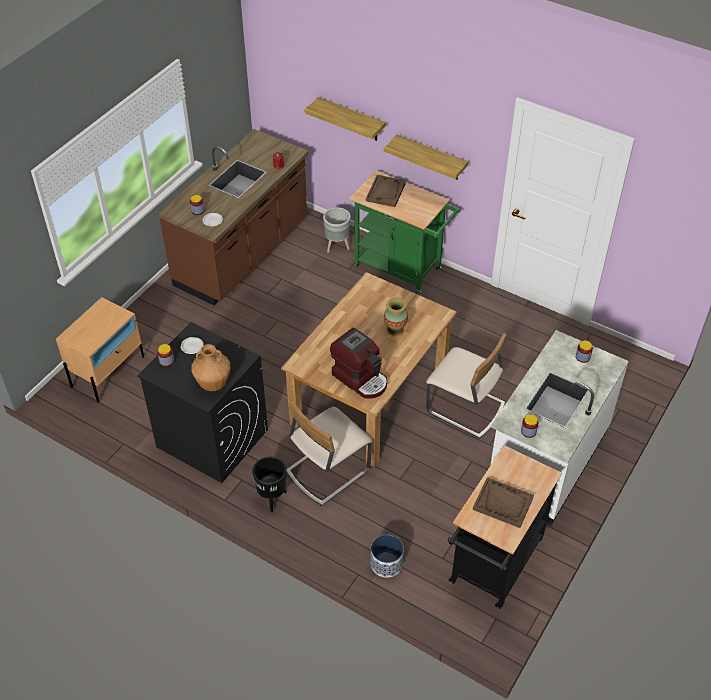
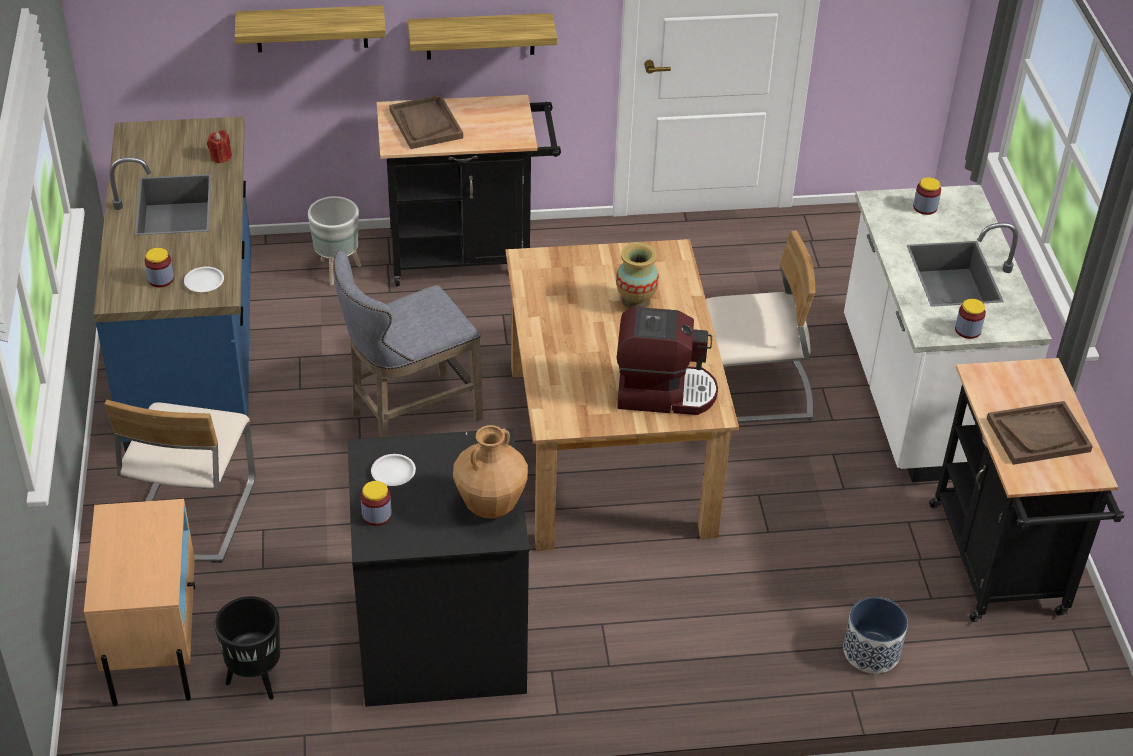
camera: 40 degrees left, 5 degrees down
brown counter [158,129,309,306] -> blue counter [94,117,251,452]
black planter [252,457,287,512] -> black planter moved to [215,596,280,700]
beige chair [286,400,372,506] -> beige chair moved to [105,400,255,562]
green cart [349,171,461,294] -> black cart [376,95,561,286]
none -> grey stool [333,250,483,437]

